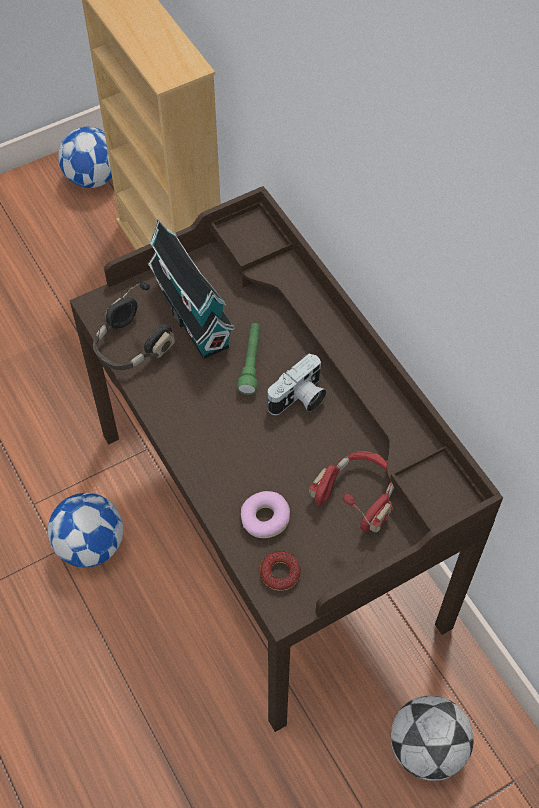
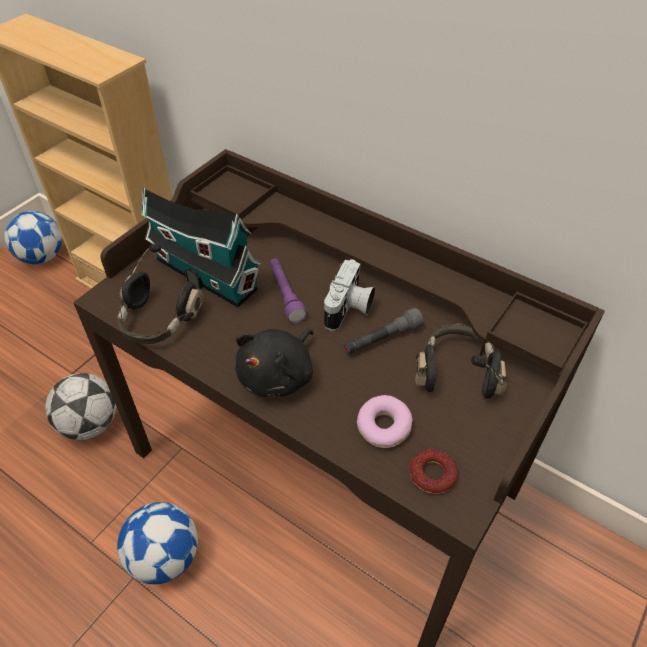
camera: 25 degrees left, 10 degrees down
green flashlight [237,323,260,395] -> purple flashlight [270,258,307,323]
red headphones [309,451,394,533] -> black headphones [415,324,507,398]
football [391,695,474,781] -> football moved to [45,373,116,440]
none -> black plush toy [235,329,314,397]
none -> grey flashlight [344,308,424,354]

